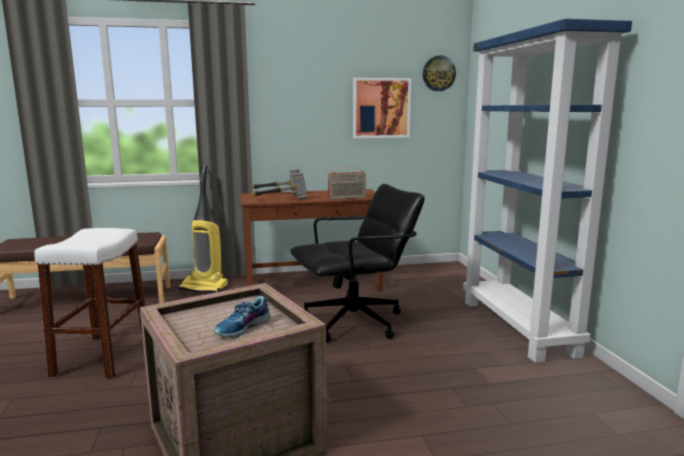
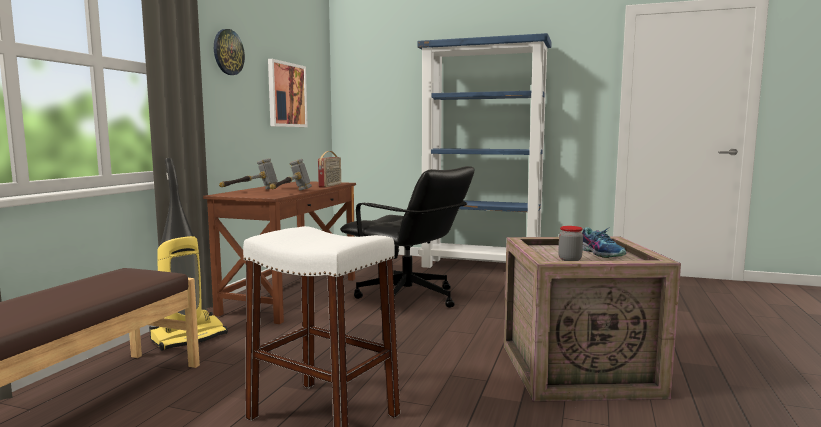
camera: 60 degrees left, 5 degrees down
black office chair [290,184,425,342] -> black office chair turned 120 degrees clockwise [340,166,474,308]
wall clock [423,56,456,91] -> wall clock moved to [214,29,245,75]
none -> jar [558,226,583,261]

